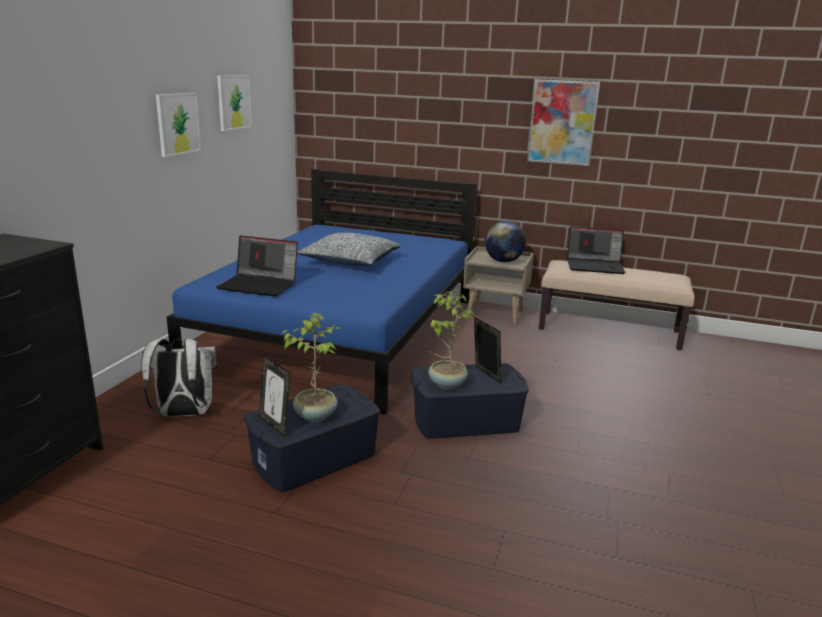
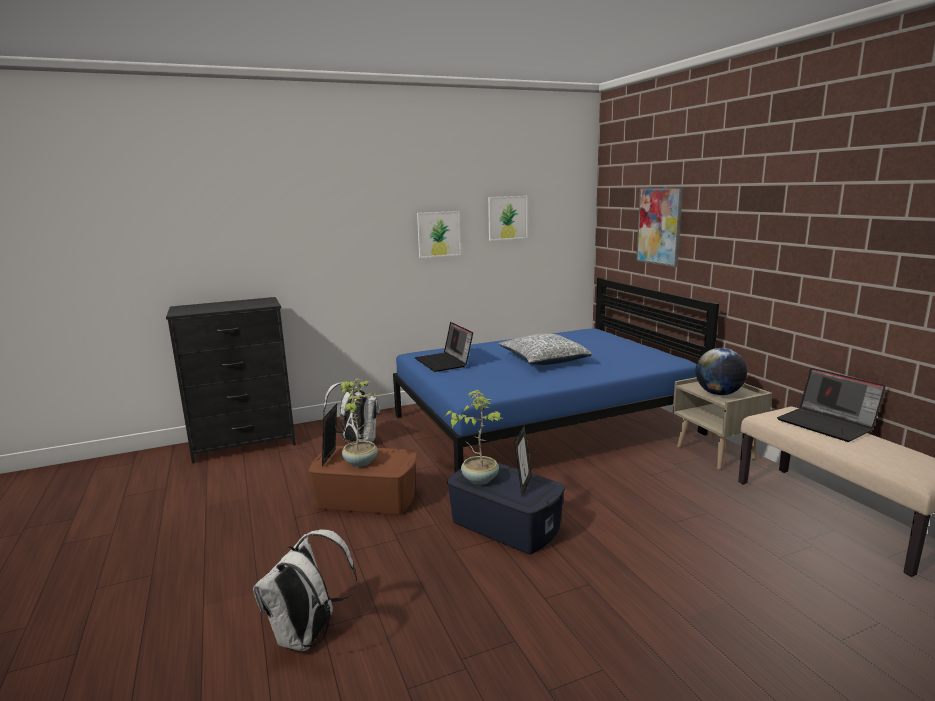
camera: 50 degrees right, 5 degrees down
blue storage box [244,385,380,492] -> brown storage box [309,446,417,515]
picture [527,79,600,166] -> picture moved to [636,187,683,267]
none -> white backpack [253,529,357,651]

